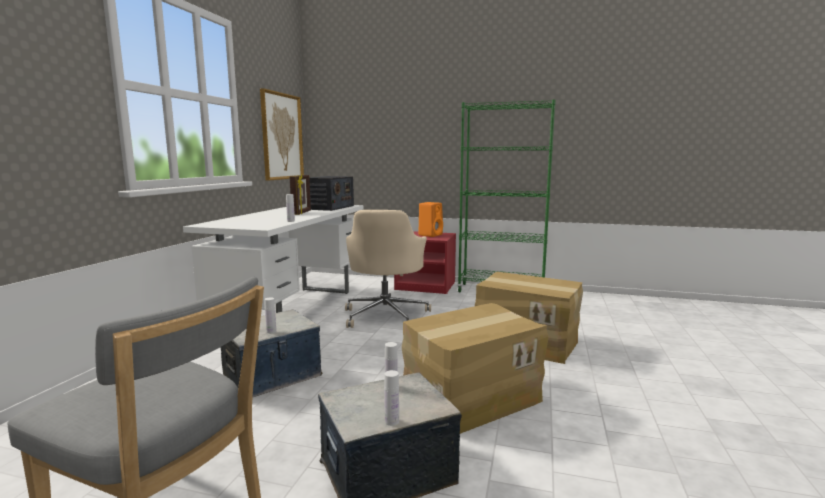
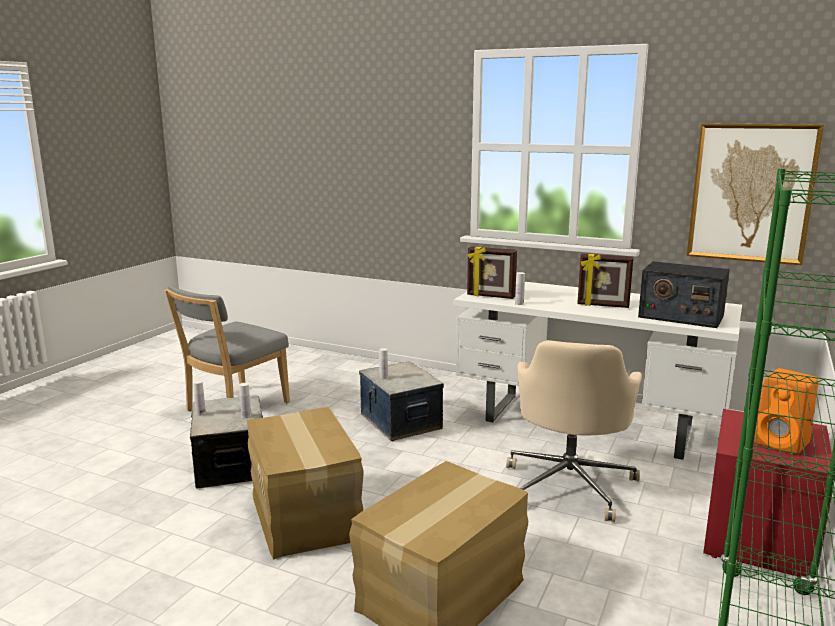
camera: 100 degrees right, 5 degrees up
beige office chair [345,210,431,328] -> beige office chair turned 90 degrees counterclockwise [506,340,642,522]
none -> picture frame [467,247,517,299]

